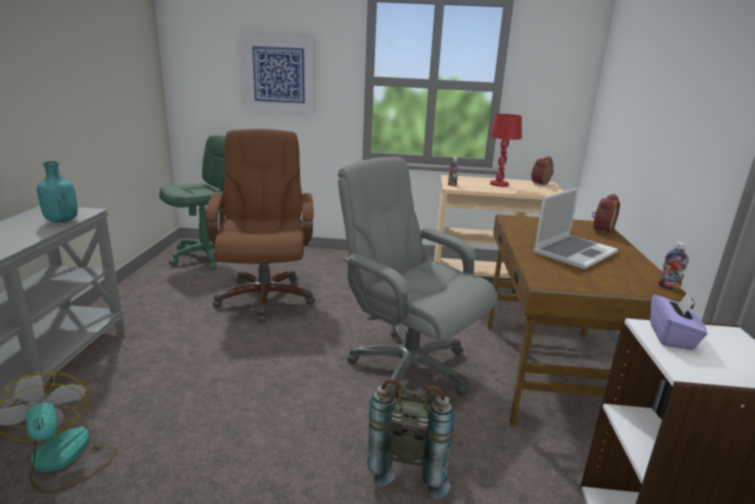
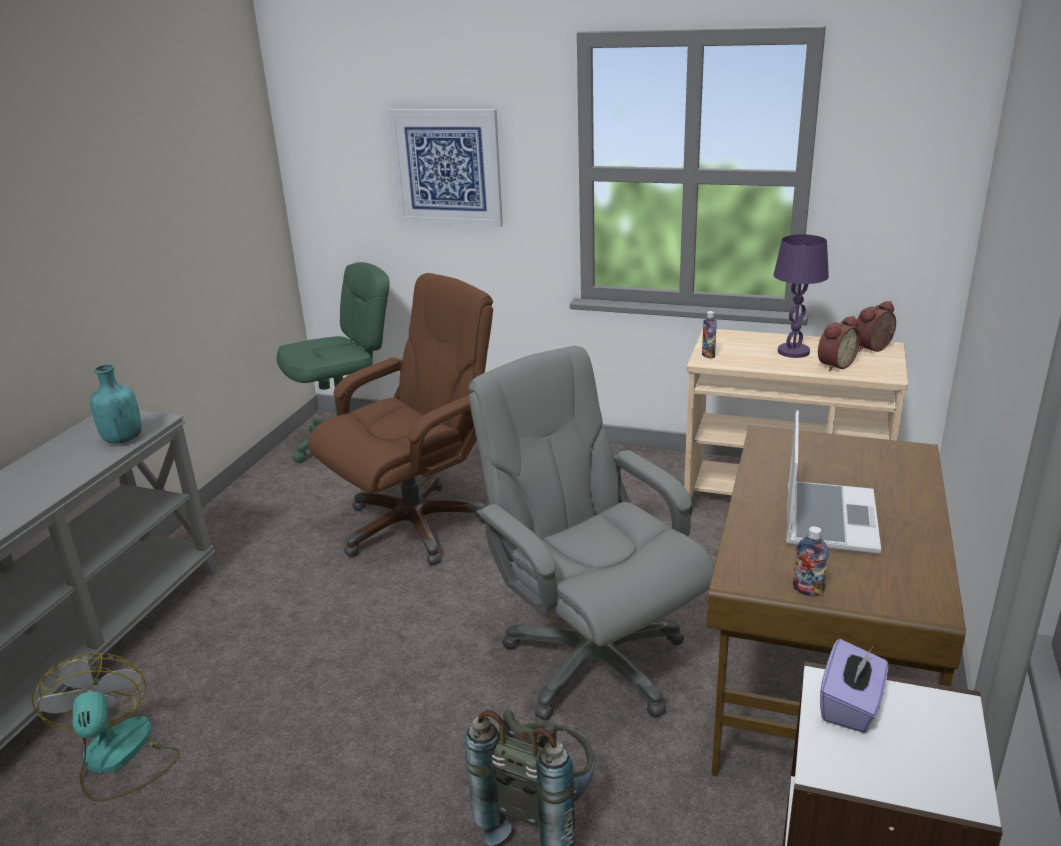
camera: 15 degrees right, 5 degrees up
brown office chair [206,129,315,323] -> brown office chair turned 45 degrees clockwise [308,273,493,565]
red table lamp [490,114,522,187] -> purple table lamp [774,234,829,358]
laptop [533,187,618,269] -> laptop turned 45 degrees counterclockwise [786,410,881,554]
alarm clock [592,194,620,235] -> alarm clock moved to [818,316,860,371]
bottle [659,242,689,290] -> bottle moved to [793,526,829,596]

